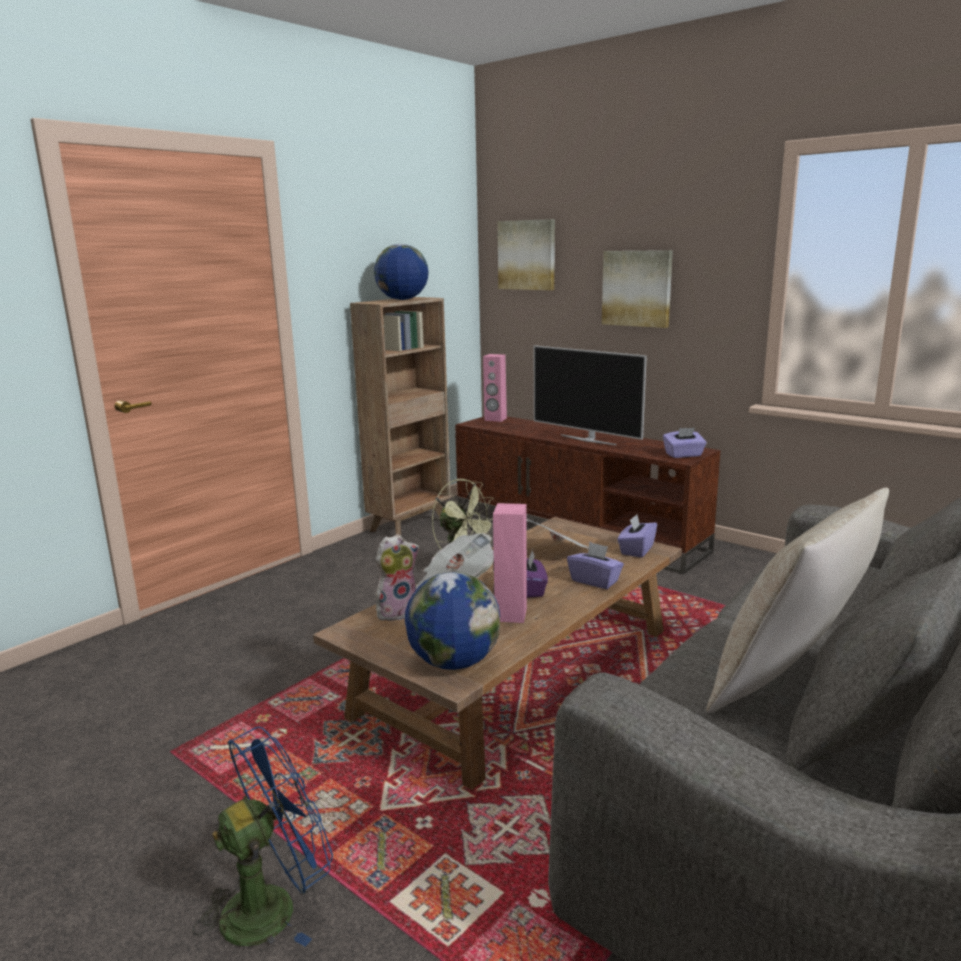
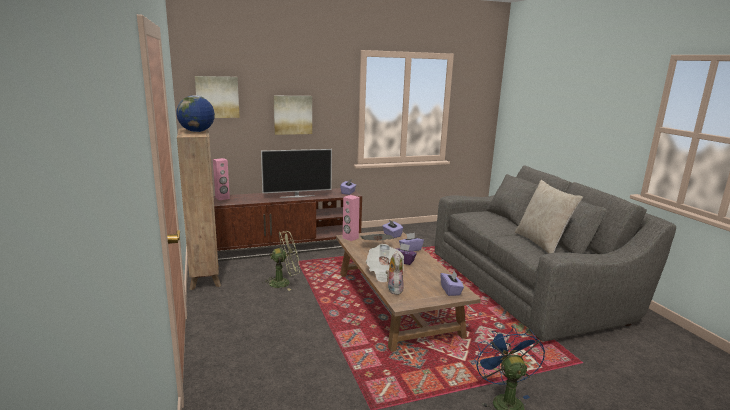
camera: 60 degrees left, 0 degrees up
globe [405,572,500,670] -> purple tissue box [440,271,464,296]
pink speaker [493,503,527,623] -> pink speaker moved to [343,195,360,241]

